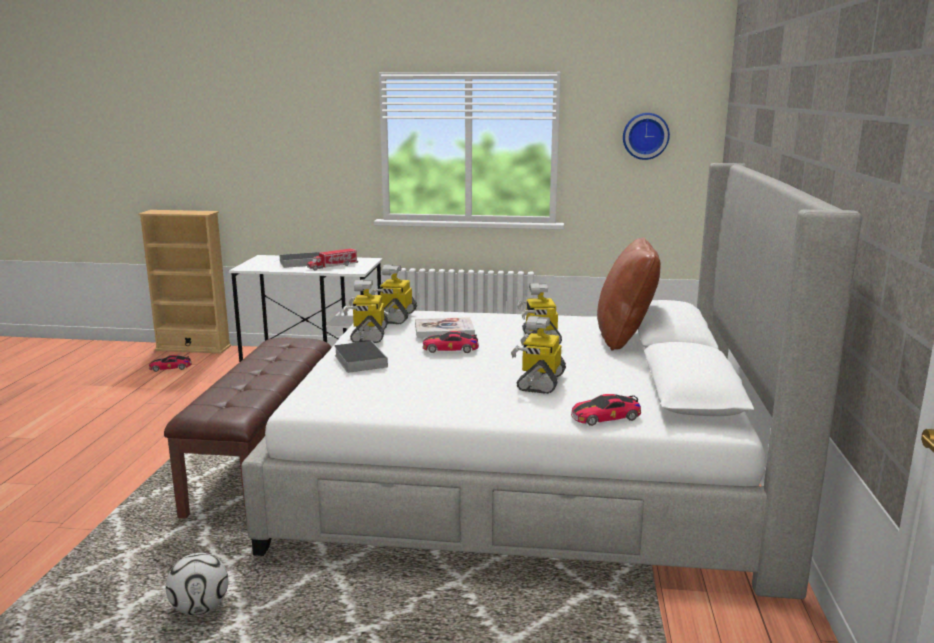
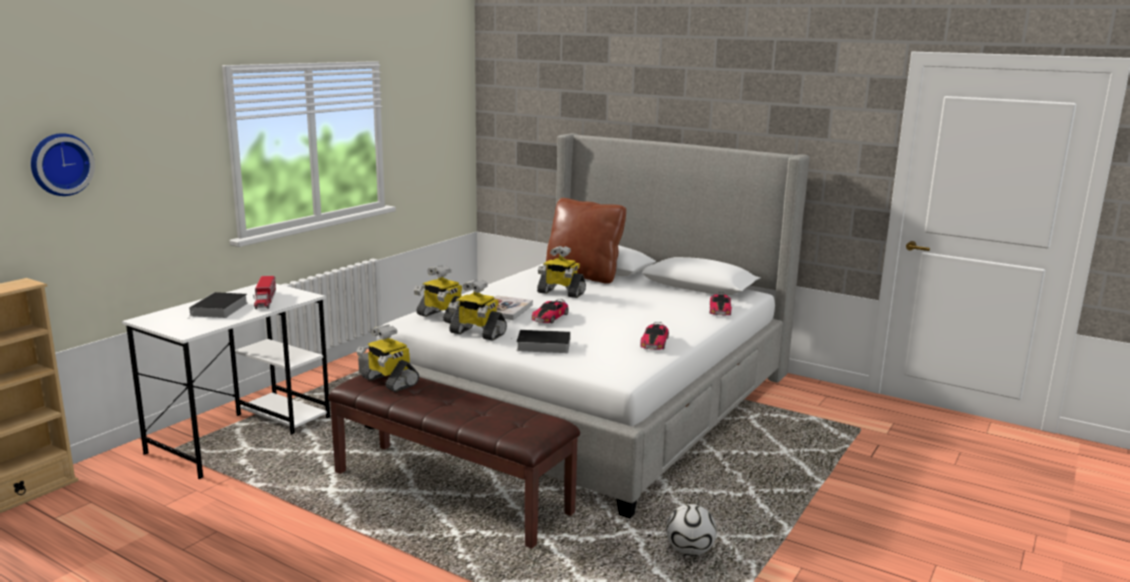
camera: 65 degrees left, 0 degrees up
toy car [149,355,192,372] -> toy car moved to [640,322,669,350]
toy robot [511,316,566,394] -> toy robot moved to [356,325,419,392]
wall clock [623,113,670,160] -> wall clock moved to [31,133,95,196]

